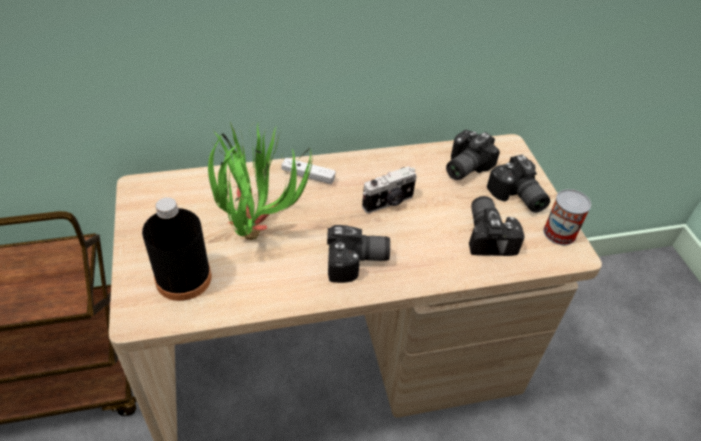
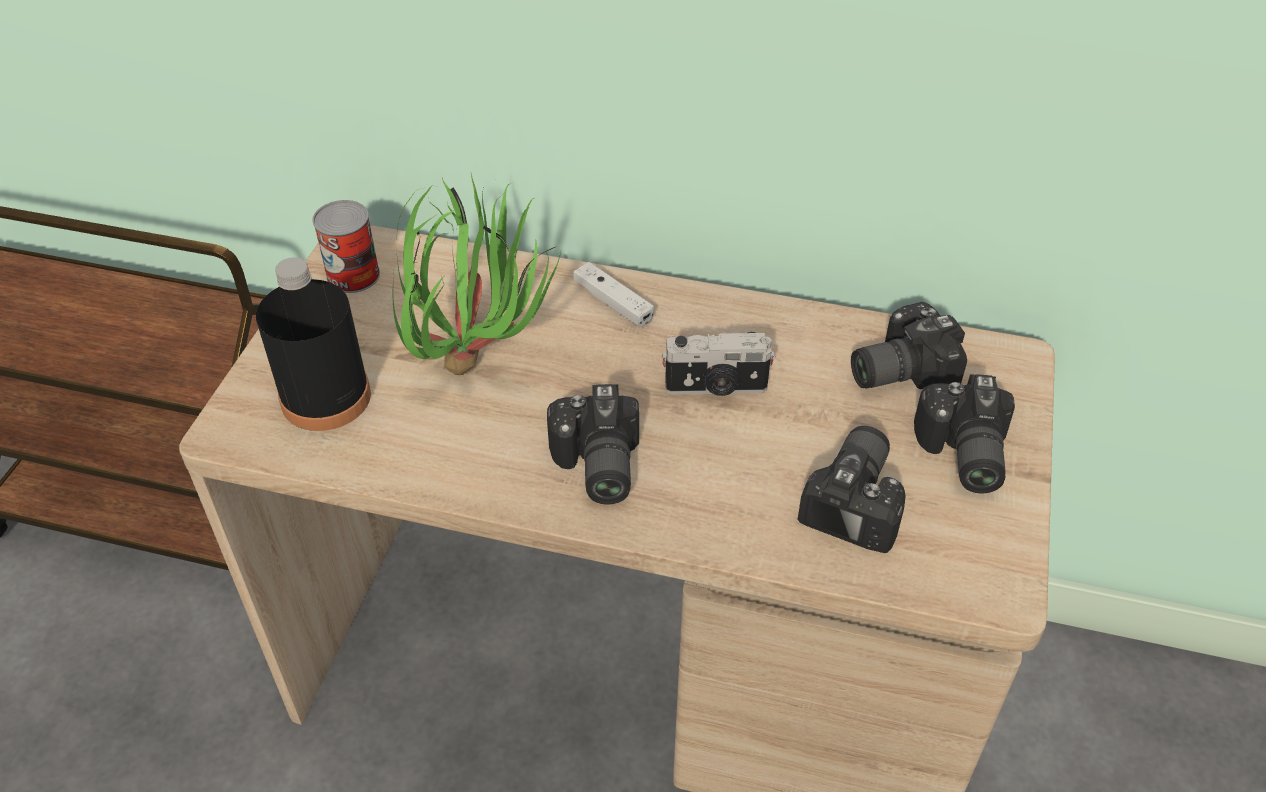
camera: 30 degrees right, 0 degrees up
camera [327,225,390,283] -> camera turned 60 degrees clockwise [547,384,639,505]
can [543,189,591,245] -> can moved to [312,200,380,293]

